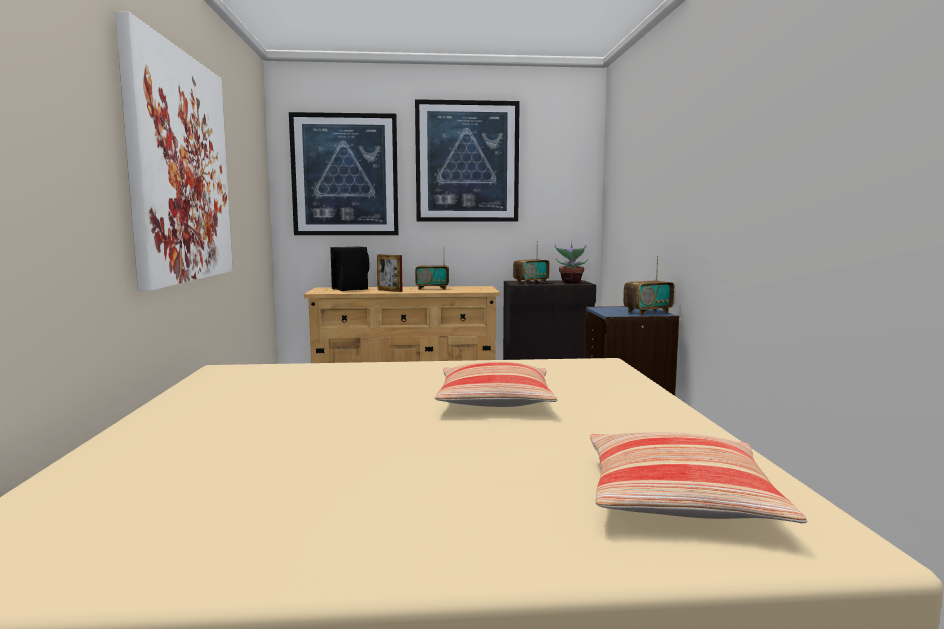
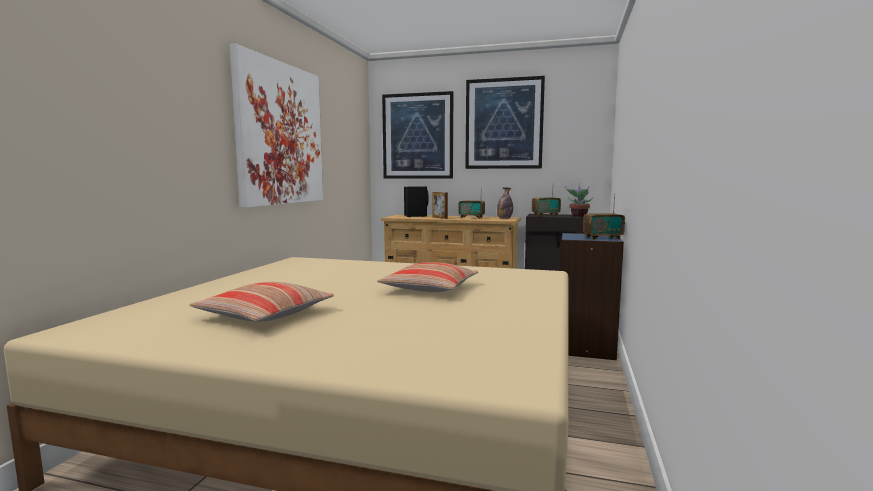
camera: 20 degrees right, 0 degrees up
pillow [590,432,807,523] -> pillow moved to [189,282,334,322]
none -> bottle [497,187,513,219]

